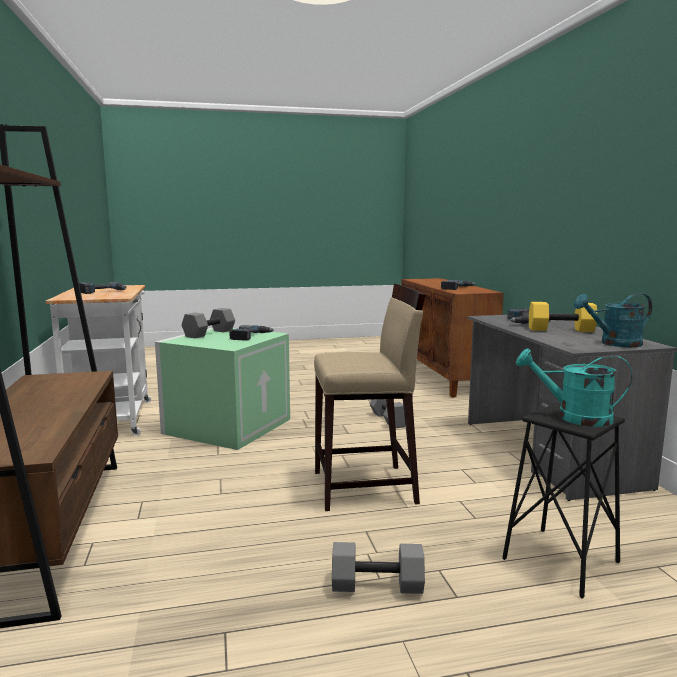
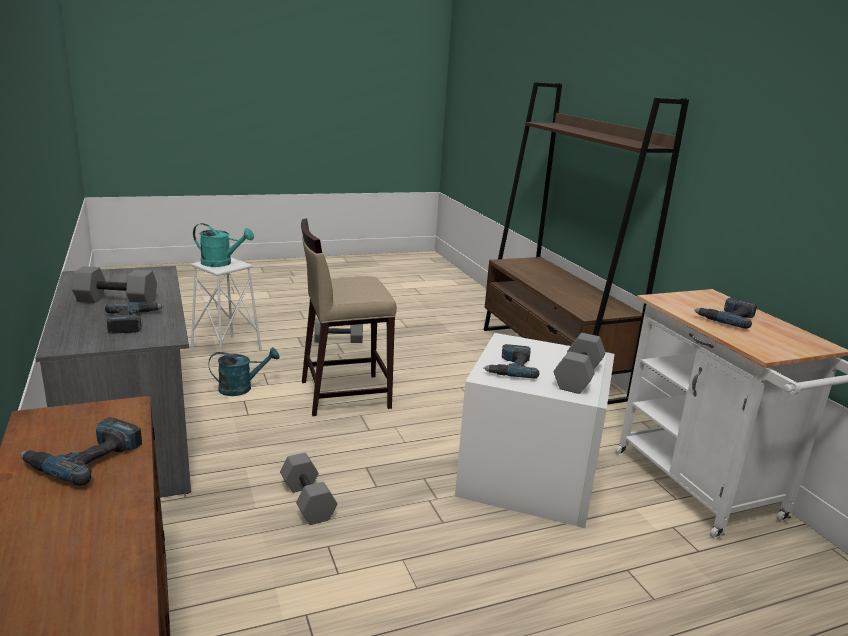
camera: 170 degrees right, 10 degrees up
green storage box [155,327,290,450] -> white storage box [455,333,614,528]
black stool [502,402,625,599] -> white stool [191,257,262,357]
yellow dumbbell [529,302,597,332] -> grey dumbbell [72,266,157,303]
turquoise watering can [574,293,652,347] -> turquoise watering can moved to [209,348,280,396]

